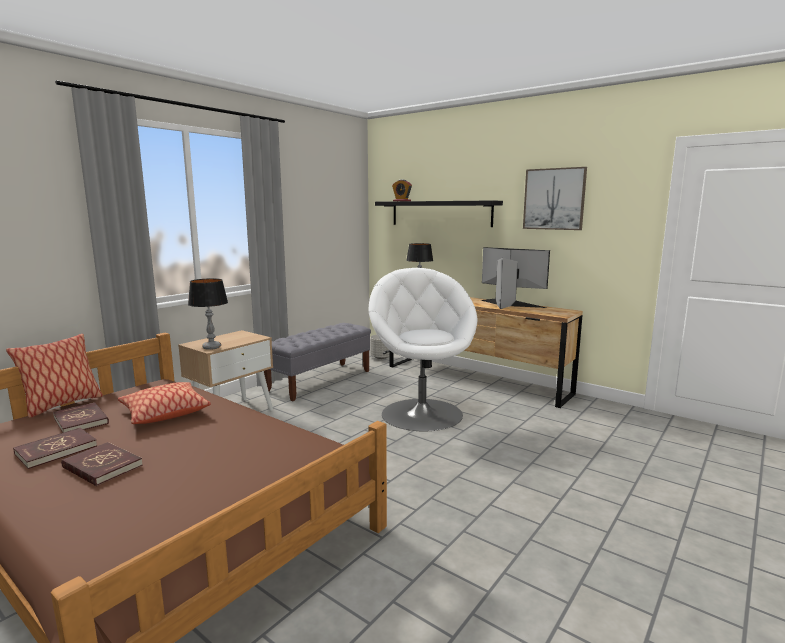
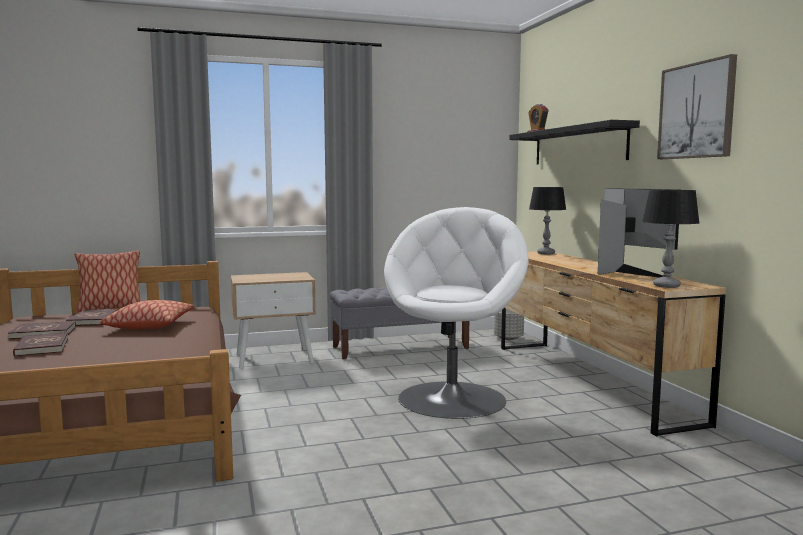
camera: 35 degrees right, 5 degrees down
table lamp [188,278,228,350] -> table lamp moved to [642,190,700,288]

